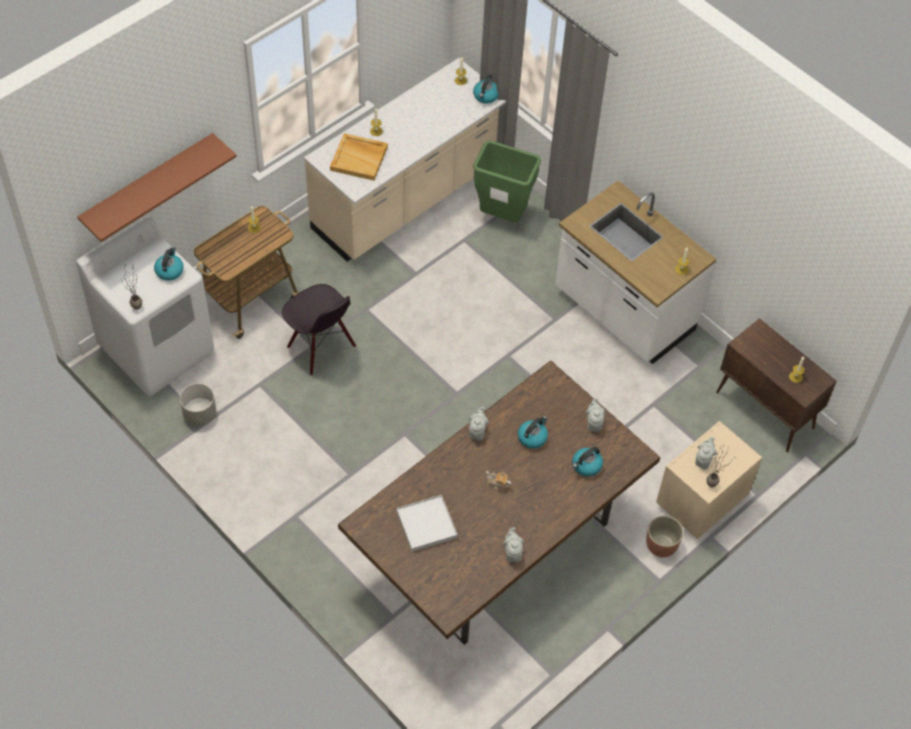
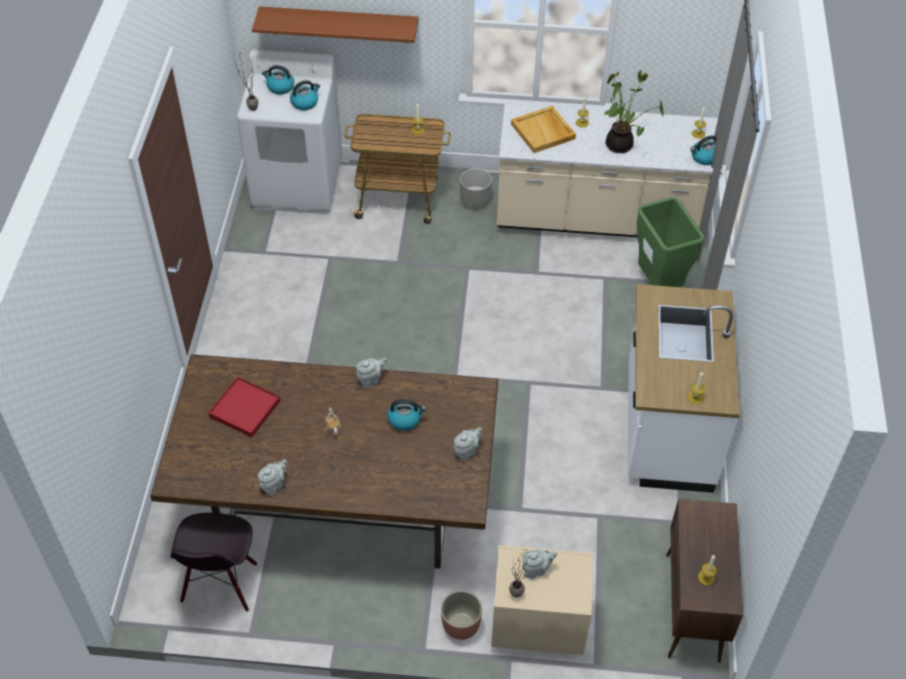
camera: 50 degrees right, 5 degrees down
grey planter [180,383,216,426] -> grey planter moved to [460,168,492,208]
black chair [282,284,356,376] -> black chair moved to [171,513,257,612]
white tray [397,495,458,552] -> red tray [208,377,281,437]
kettle [572,447,603,476] -> kettle moved to [262,65,294,94]
none -> potted plant [604,70,664,153]

